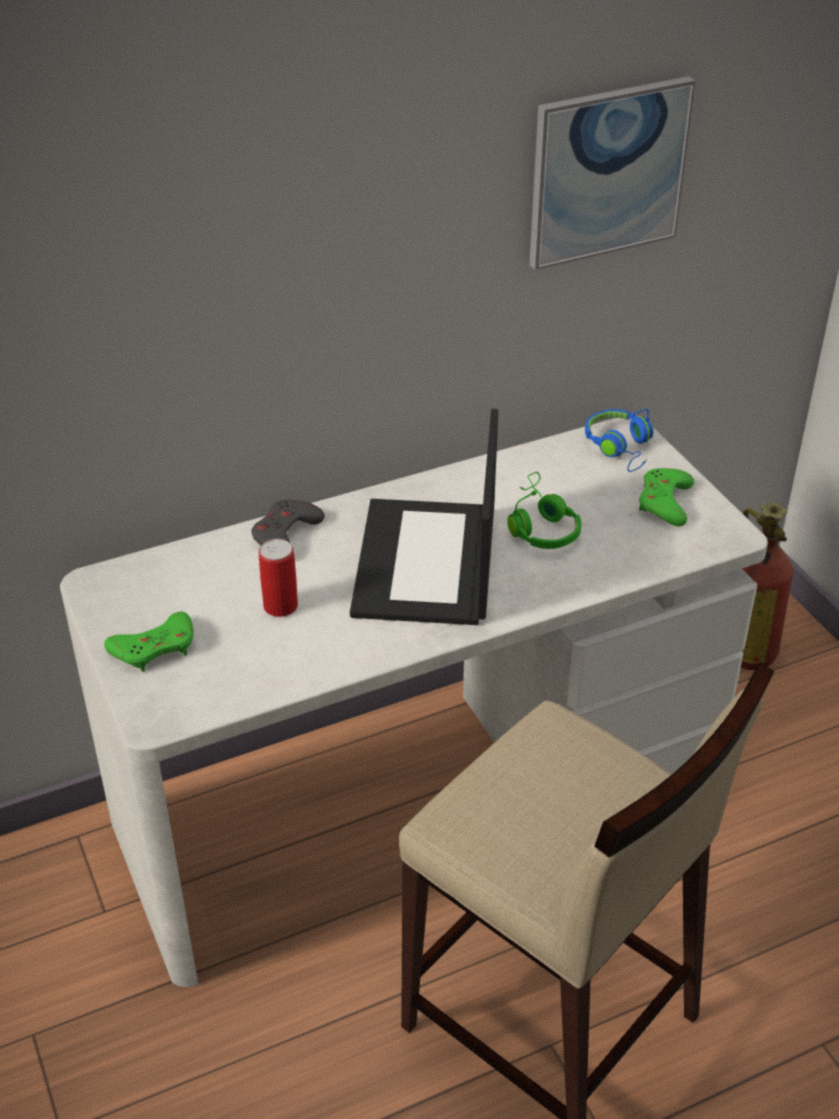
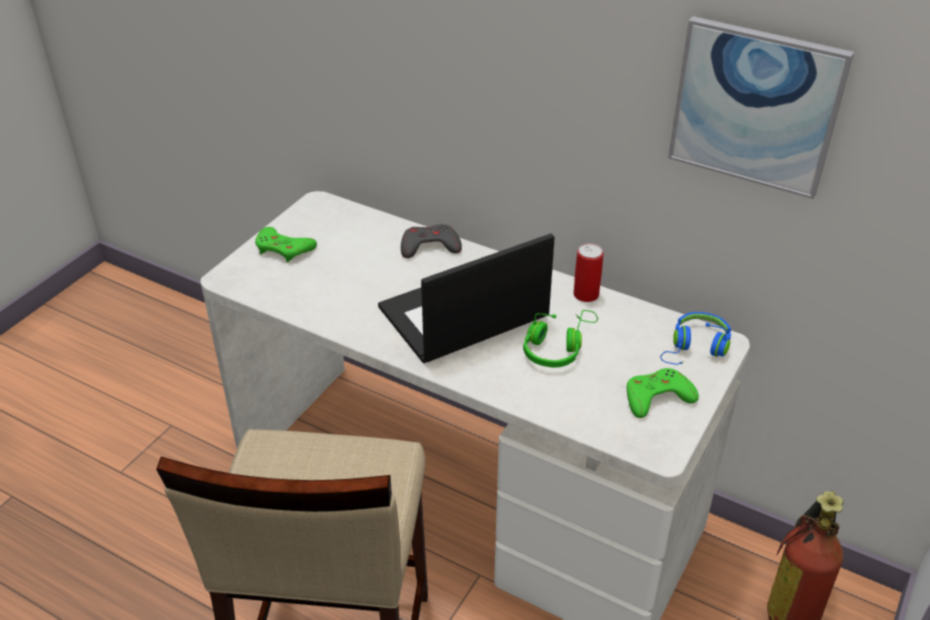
camera: 55 degrees right, 0 degrees up
can [259,539,298,617] -> can moved to [573,243,603,302]

